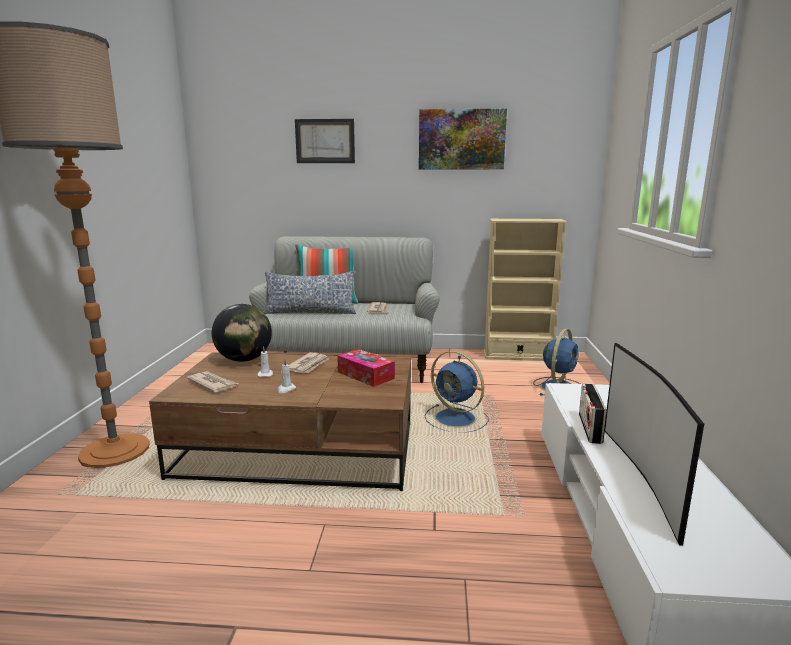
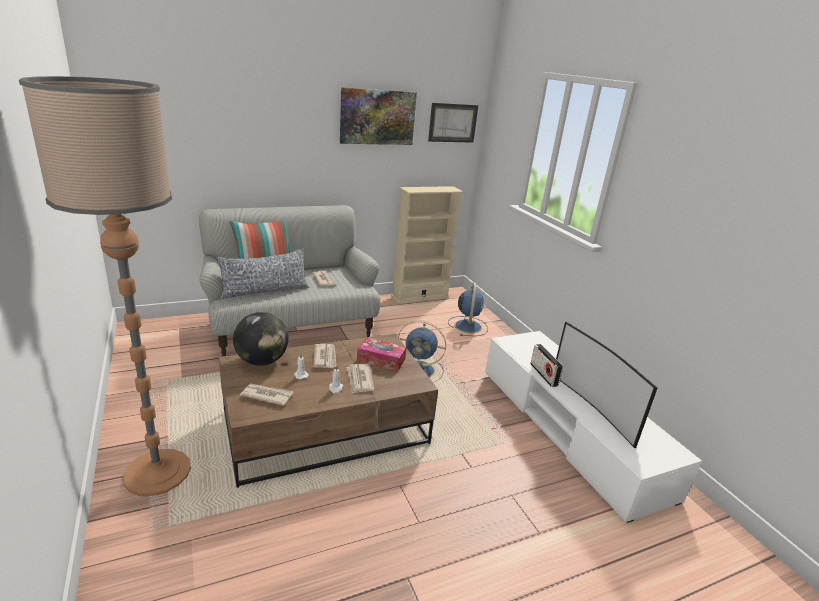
camera: 30 degrees left, 10 degrees up
picture [295,119,355,163] -> picture moved to [428,103,478,143]
none -> newspaper [347,364,374,394]

